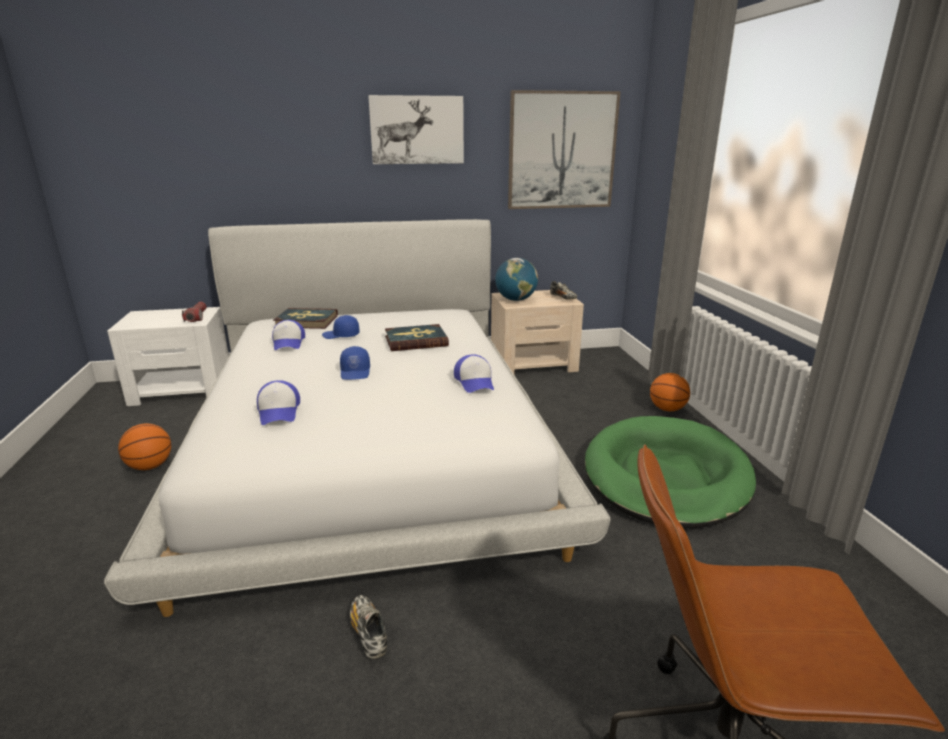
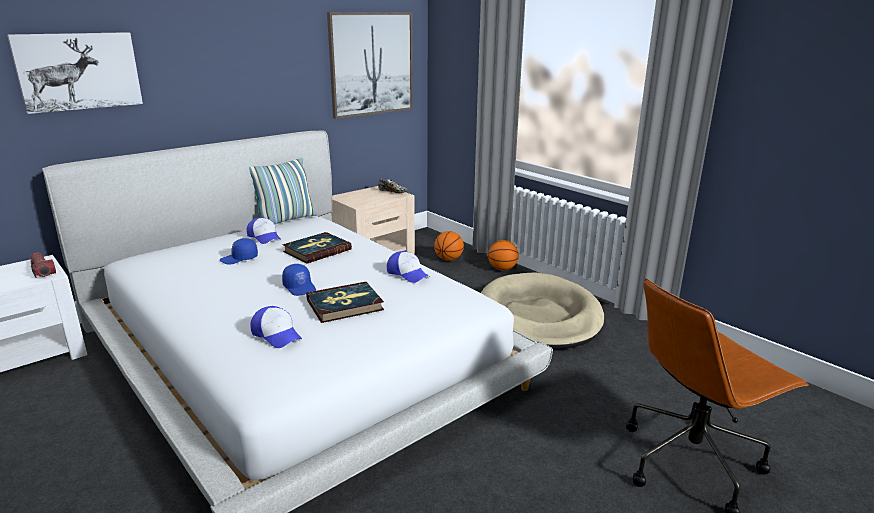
camera: 30 degrees left, 0 degrees up
basketball [118,424,171,470] -> basketball moved to [434,231,464,261]
cap [272,320,305,350] -> cap moved to [246,217,281,244]
book [273,308,338,329] -> book moved to [306,282,384,323]
shoe [350,595,387,659] -> none
picture [368,95,464,164] -> picture moved to [7,32,143,114]
globe [495,258,538,301] -> none
green dog bed [585,416,756,528] -> beige dog bed [481,272,604,350]
none -> pillow [249,157,317,224]

